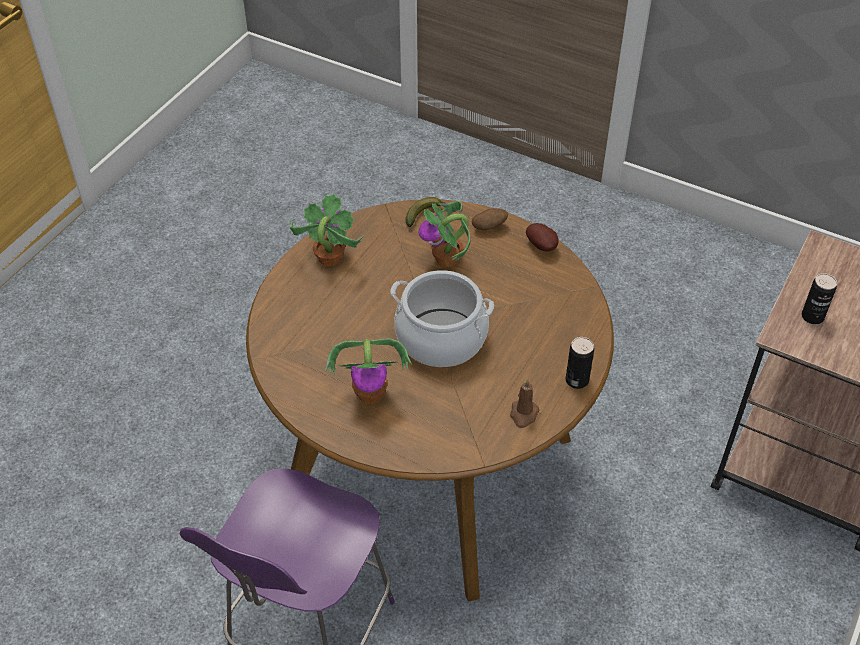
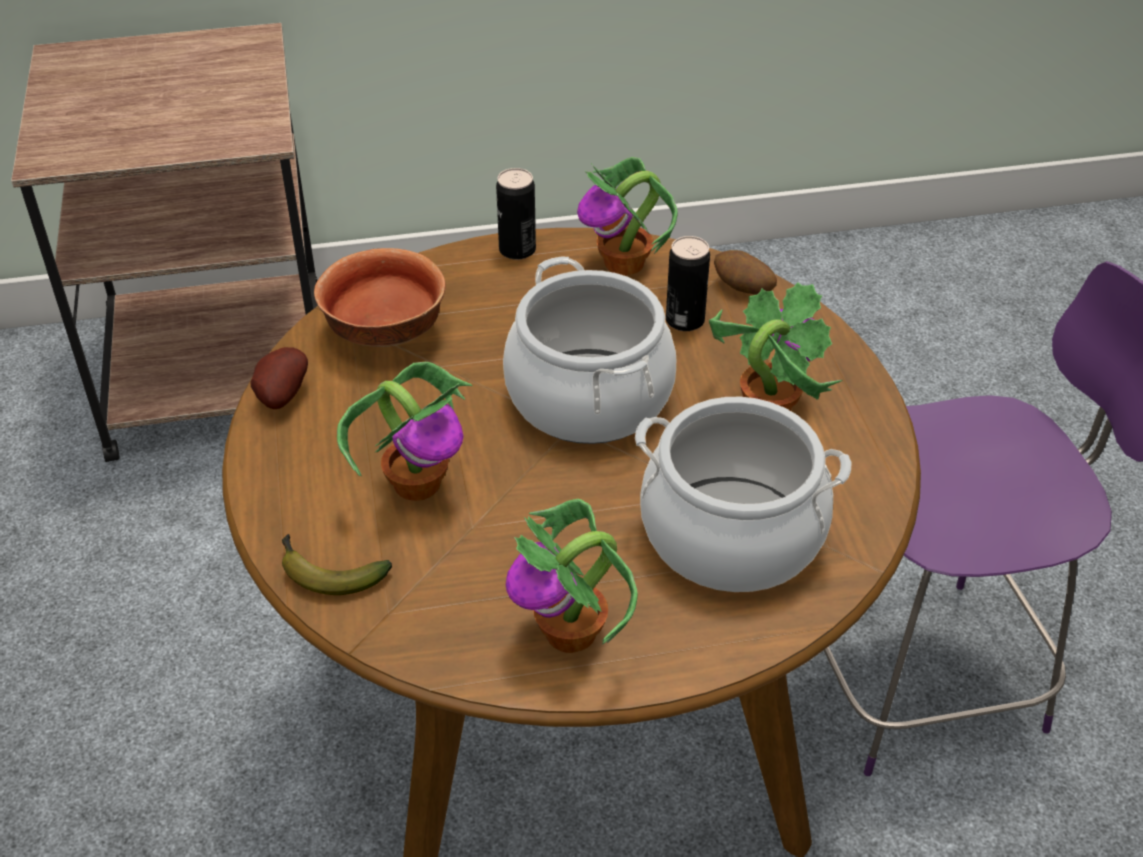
camera: 130 degrees left, 5 degrees down
potato [472,208,508,230] -> potato moved to [714,250,777,295]
brown candle [510,379,539,428] -> potted plant [577,157,678,276]
can [802,273,837,324] -> can moved to [666,236,710,331]
none -> bowl [314,248,446,347]
none -> cooking pot [635,397,851,592]

